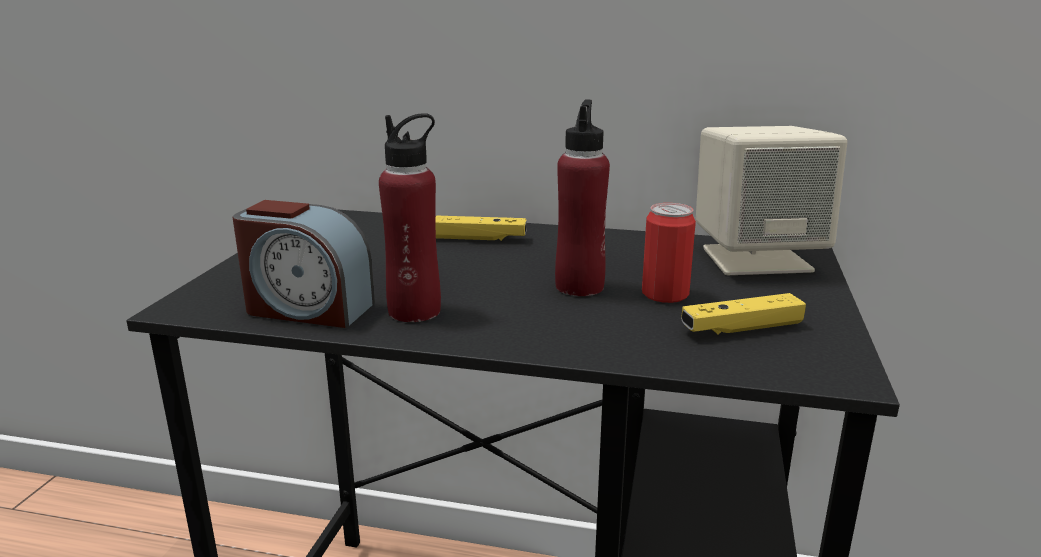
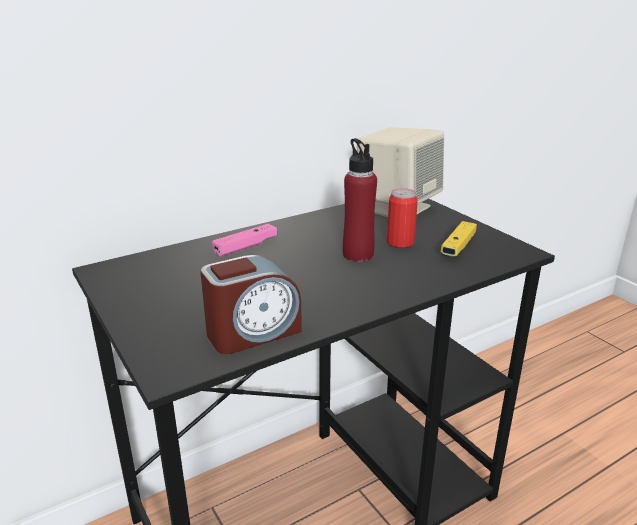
camera: 45 degrees left, 5 degrees up
red bottle [379,113,441,322] -> none
yellow game controller [435,216,527,241] -> pink game controller [212,223,277,257]

